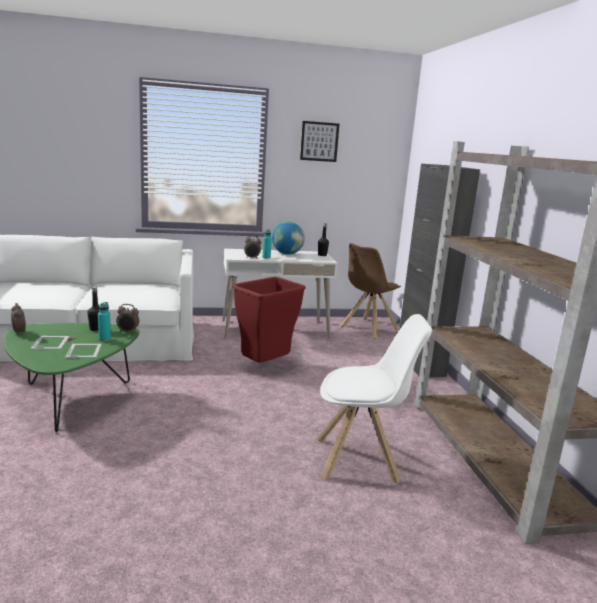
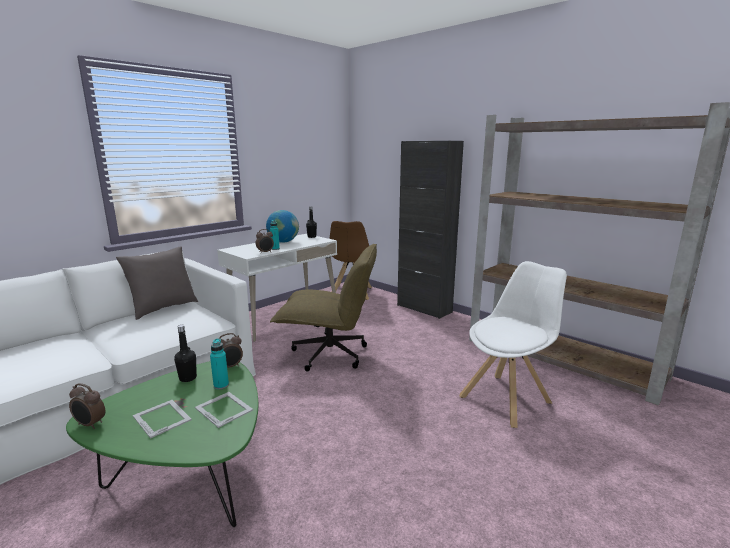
camera: 35 degrees left, 0 degrees up
red trash can [233,277,306,363] -> beige office chair [270,244,377,372]
picture [300,121,339,162] -> none
none -> grey pillow [116,246,198,320]

